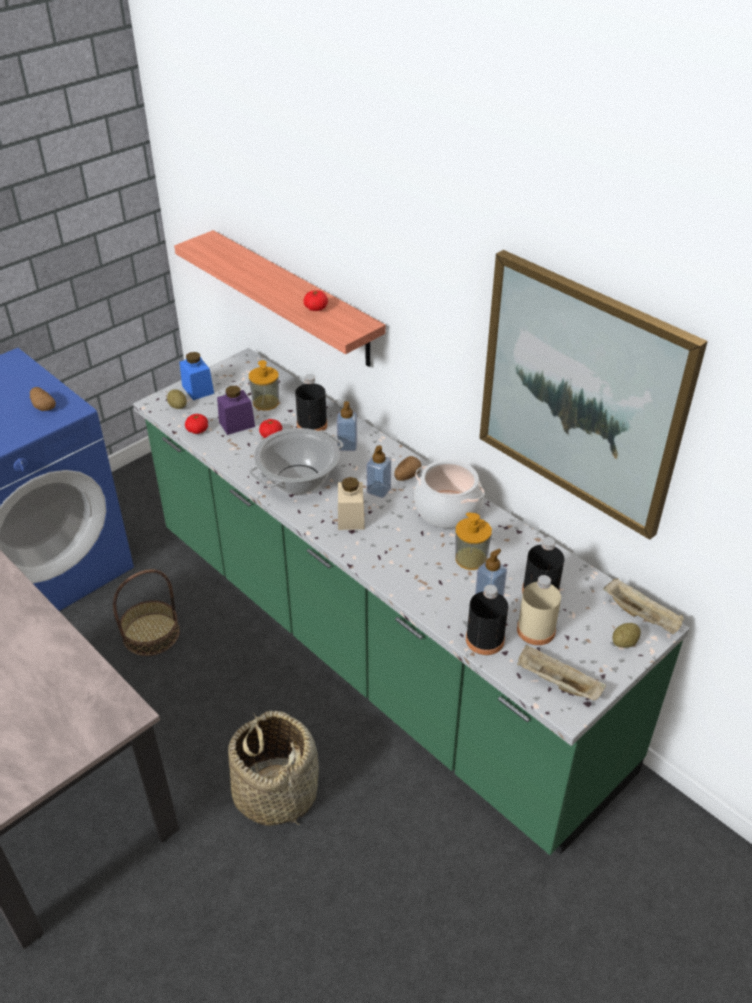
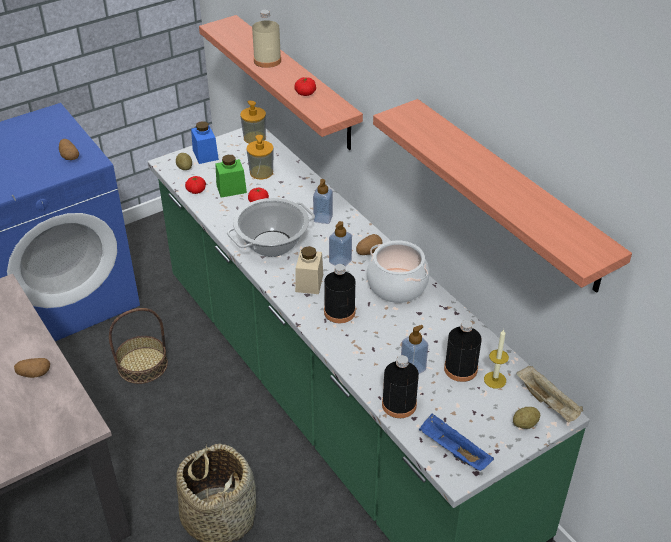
camera: 10 degrees right, 0 degrees up
purple jar [217,386,255,435] -> green jar [215,155,247,198]
black bottle [295,374,327,431] -> black bottle moved to [324,264,355,323]
soap dispenser [455,513,492,570] -> soap dispenser moved to [240,101,266,144]
picture [479,250,708,540] -> shelf [373,99,632,293]
beige bottle [517,575,561,645] -> beige bottle moved to [252,10,281,68]
beige tray [517,644,606,700] -> blue tray [419,413,494,471]
none -> potato [14,358,50,378]
none -> candle [484,330,509,389]

